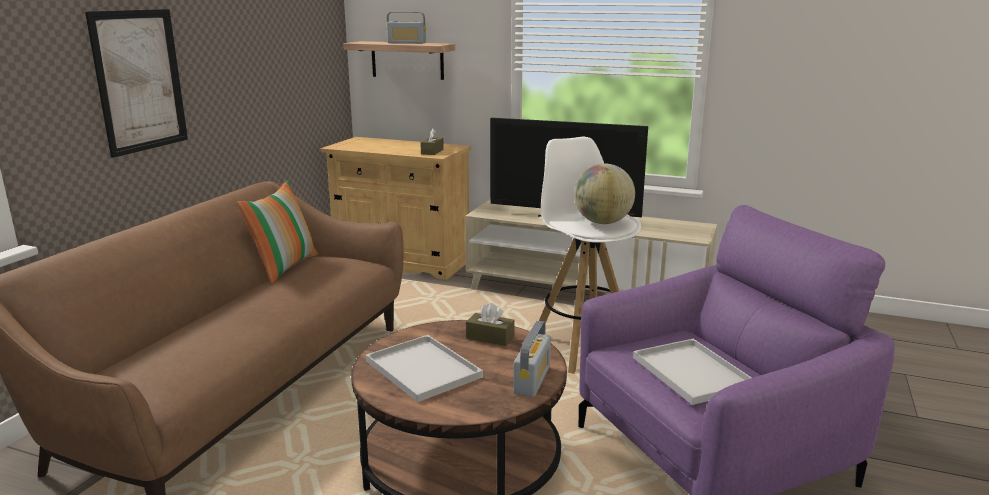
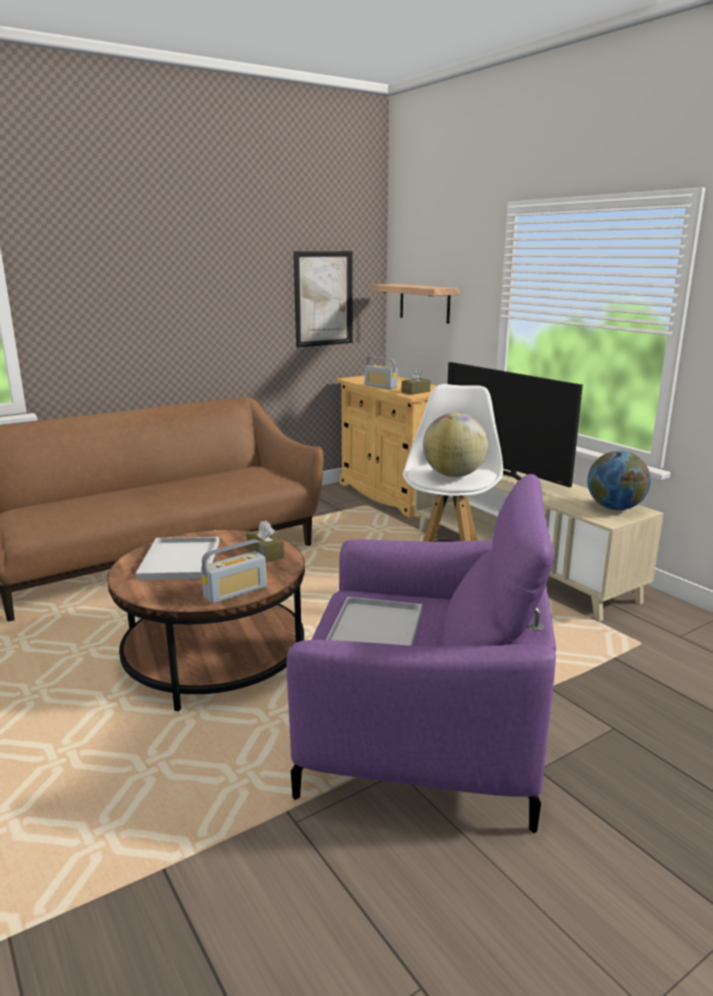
camera: 35 degrees right, 0 degrees up
picture [85,9,188,158] -> picture moved to [293,251,353,347]
pillow [237,180,318,284] -> none
radio [387,12,426,44] -> radio moved to [365,356,398,389]
none -> globe [588,451,651,510]

